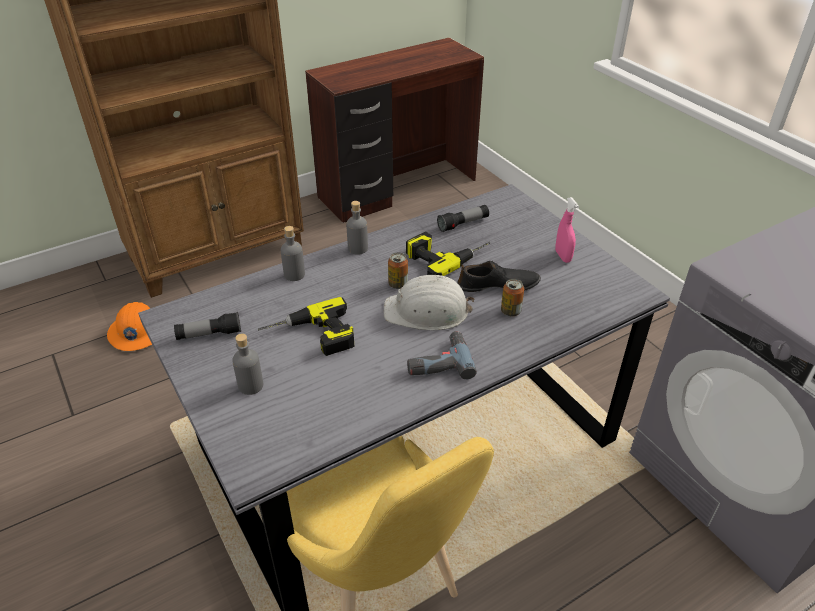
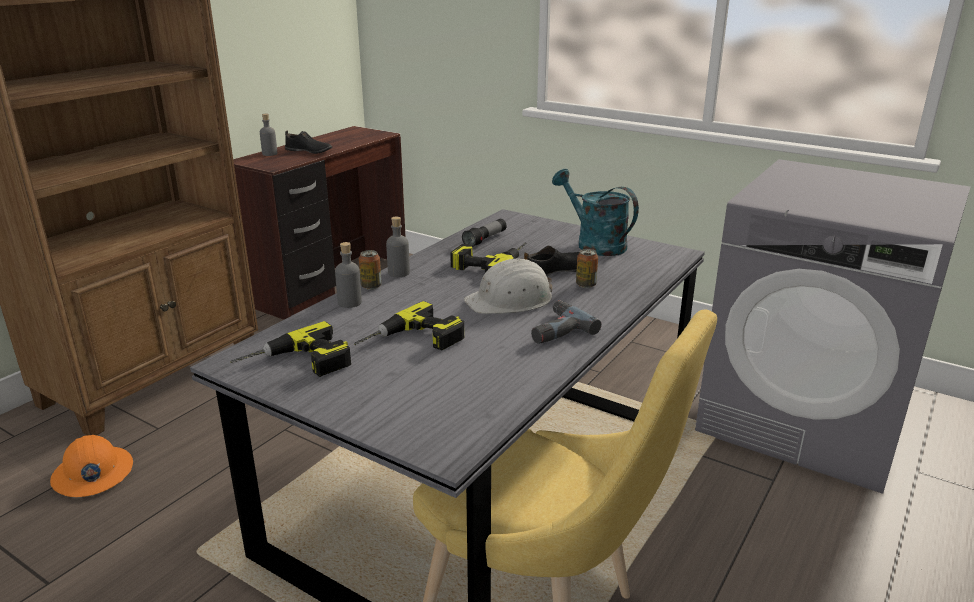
camera: 25 degrees left, 15 degrees down
flashlight [174,312,241,340] -> power drill [231,321,351,377]
grey bottle [232,334,263,395] -> grey bottle moved to [260,114,277,156]
can [388,253,408,289] -> can moved to [359,250,382,290]
pink spray bottle [555,197,579,263] -> turquoise watering can [552,169,639,256]
none -> black shoe [285,131,332,154]

